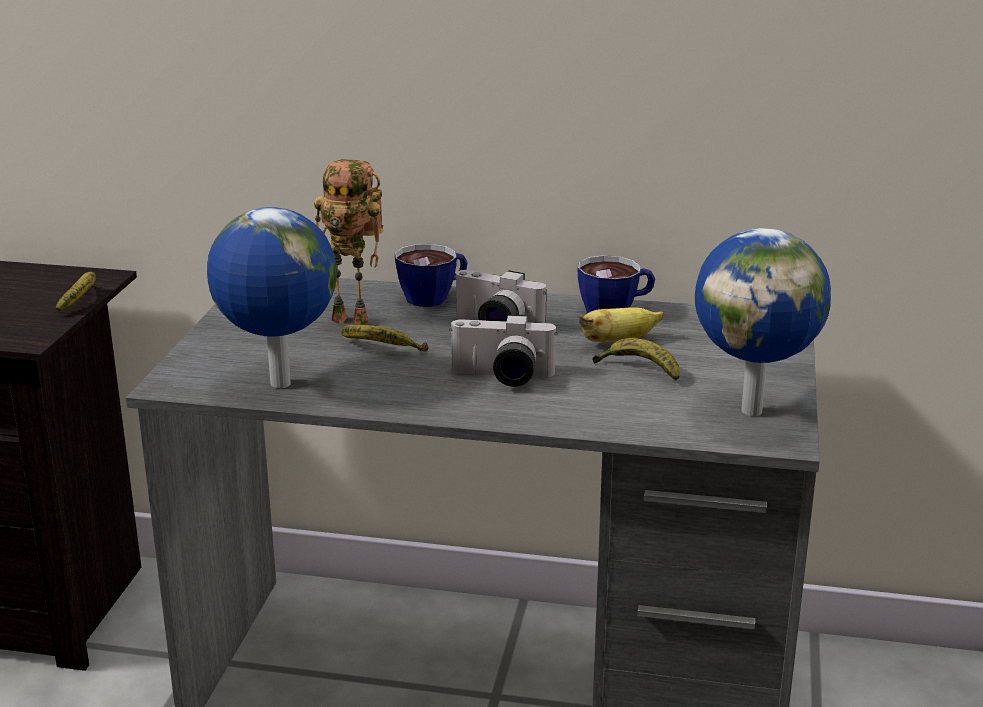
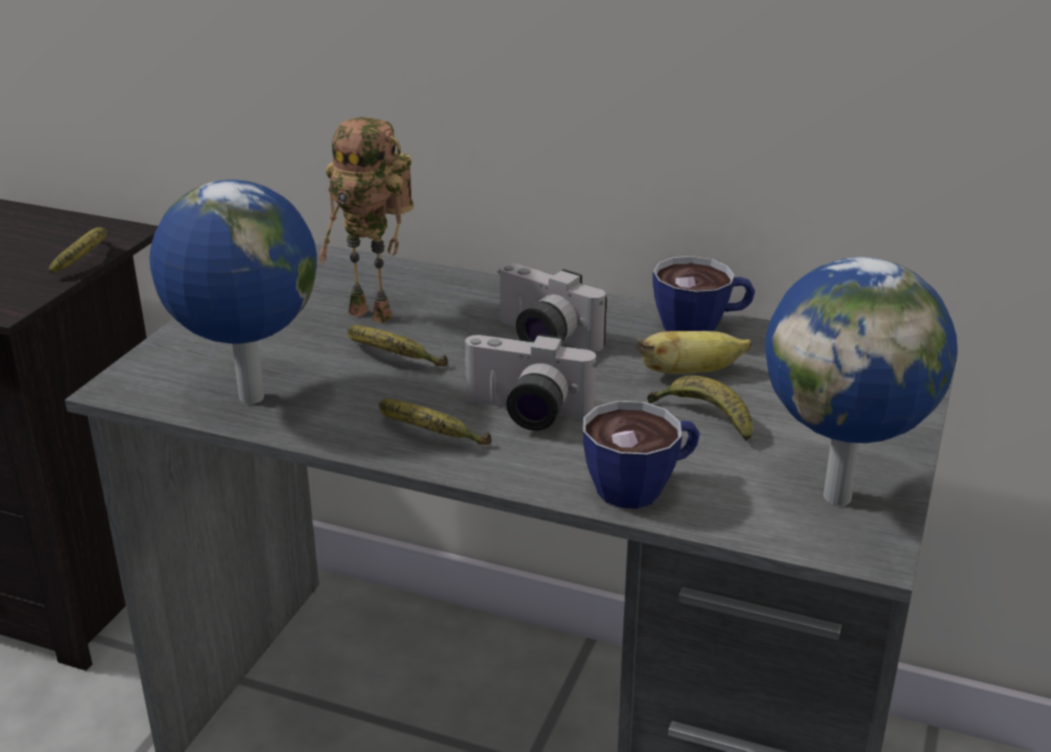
camera: 10 degrees right, 5 degrees up
cup [395,244,467,307] -> cup moved to [583,401,700,509]
none -> banana [378,398,492,445]

